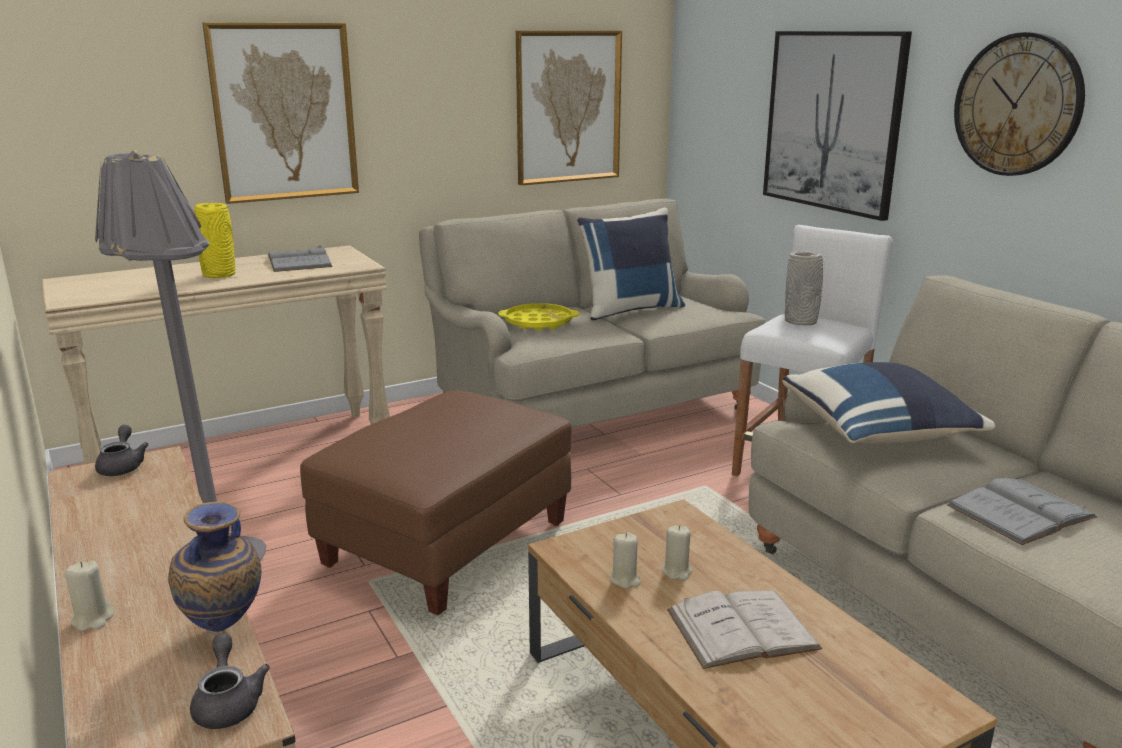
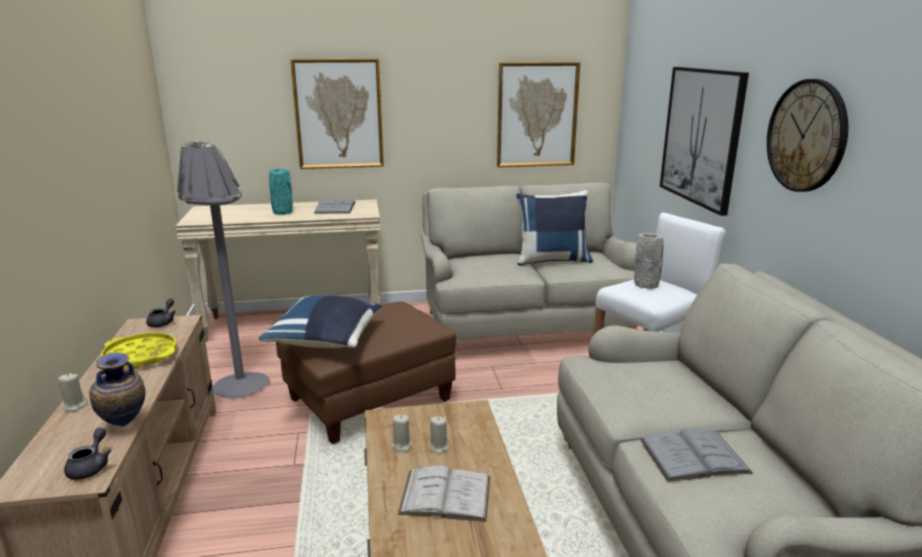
camera: 20 degrees right, 0 degrees up
yellow vase [194,203,236,278] -> turquoise vase [269,169,293,215]
yellow tray [498,303,579,331] -> yellow tray moved to [101,332,177,369]
blue pillow [782,362,995,444] -> blue pillow moved to [259,295,382,348]

